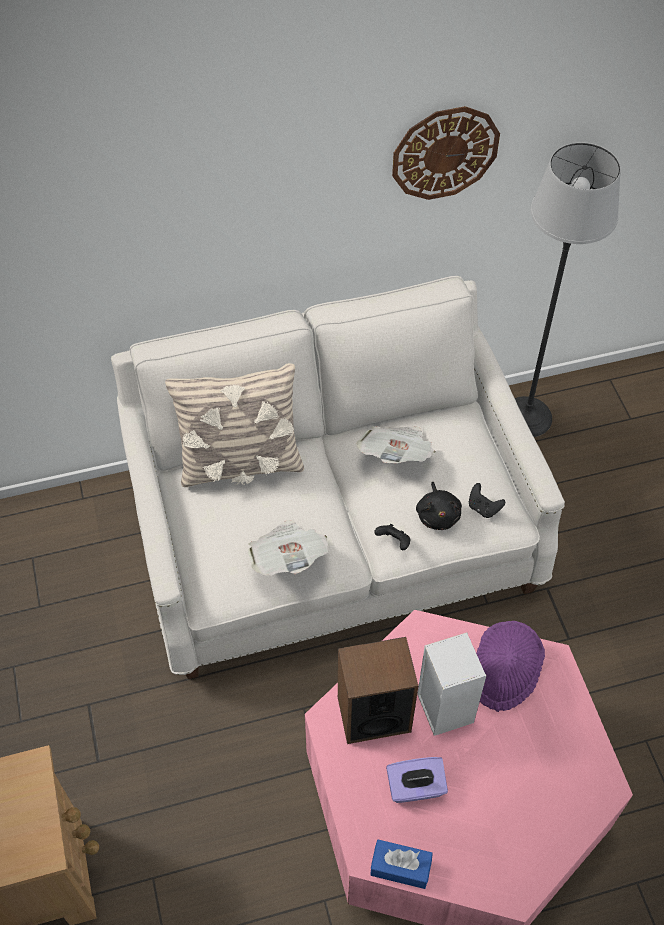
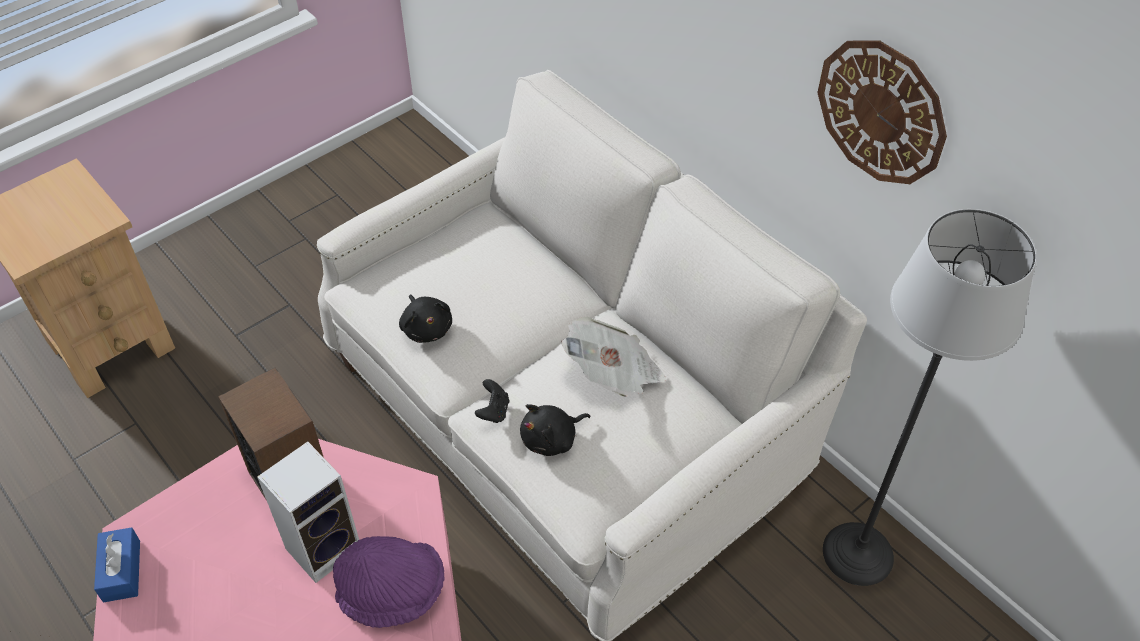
camera: 65 degrees right, 5 degrees down
beige pillow [165,363,304,487] -> none
newspaper [248,520,328,576] -> black plush toy [399,295,452,343]
purple tissue box [386,757,448,803] -> none
black game controller [469,483,505,518] -> none

